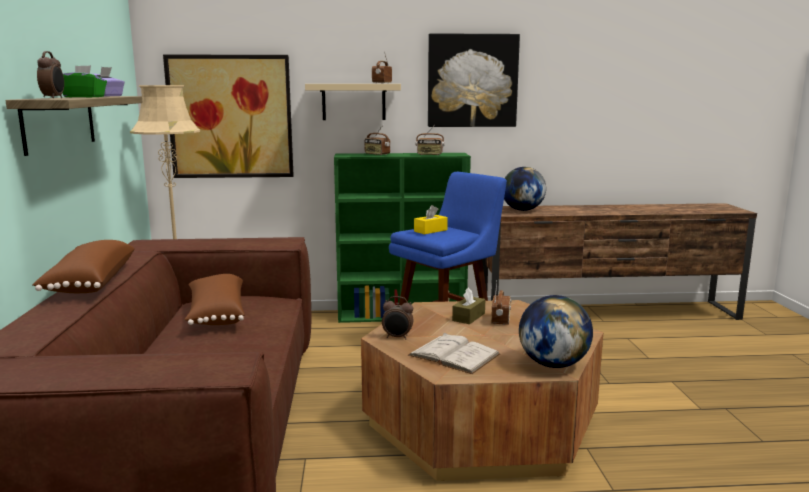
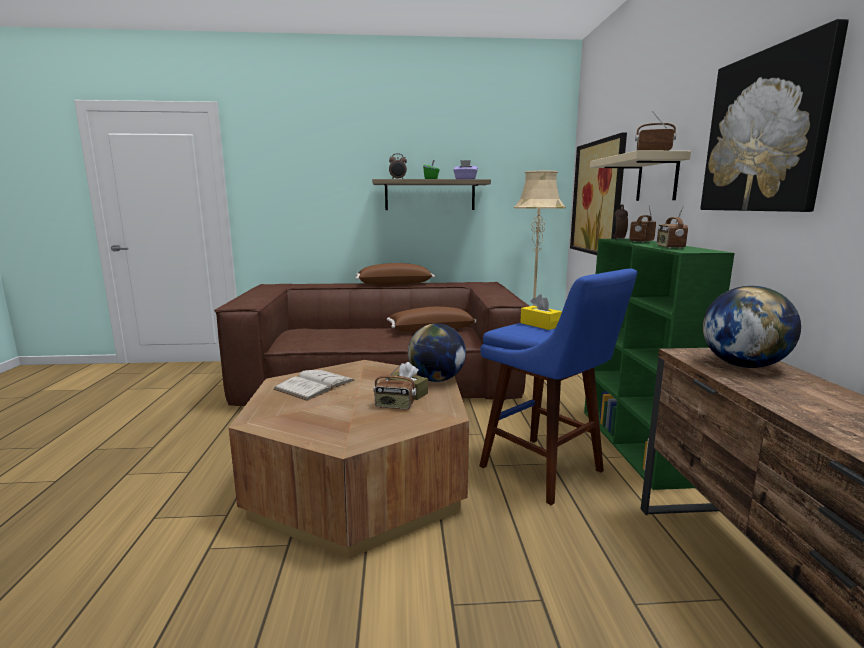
camera: 90 degrees right, 0 degrees up
alarm clock [382,296,413,340] -> alarm clock moved to [612,205,628,240]
globe [519,295,593,368] -> globe moved to [408,323,466,382]

